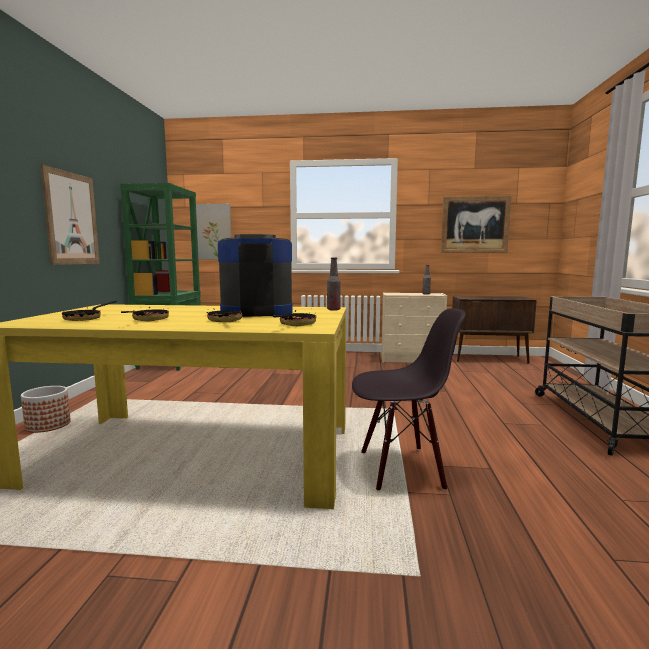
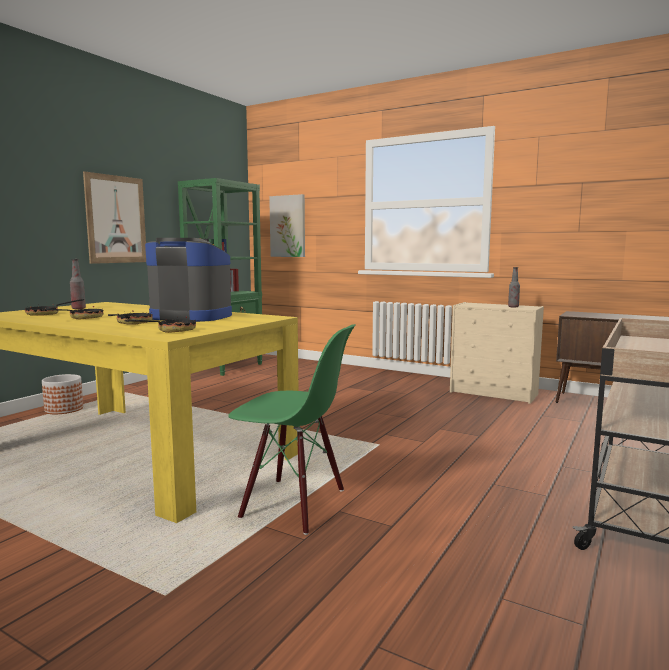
camera: 25 degrees right, 0 degrees up
bottle [327,258,341,311] -> bottle moved to [70,259,86,309]
black chair [352,308,466,491] -> green chair [228,324,356,535]
picture [441,196,511,253] -> none

